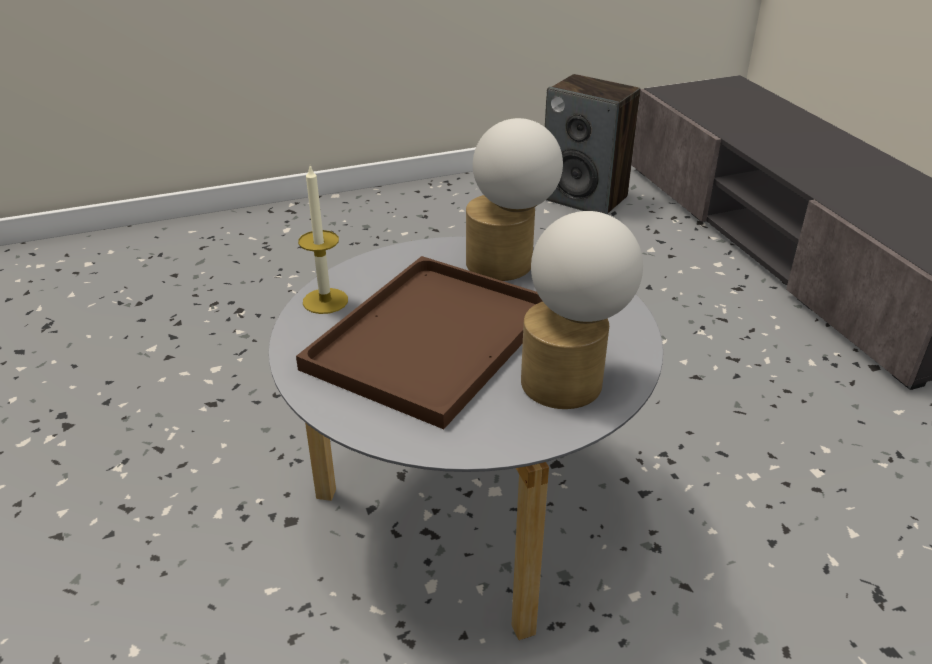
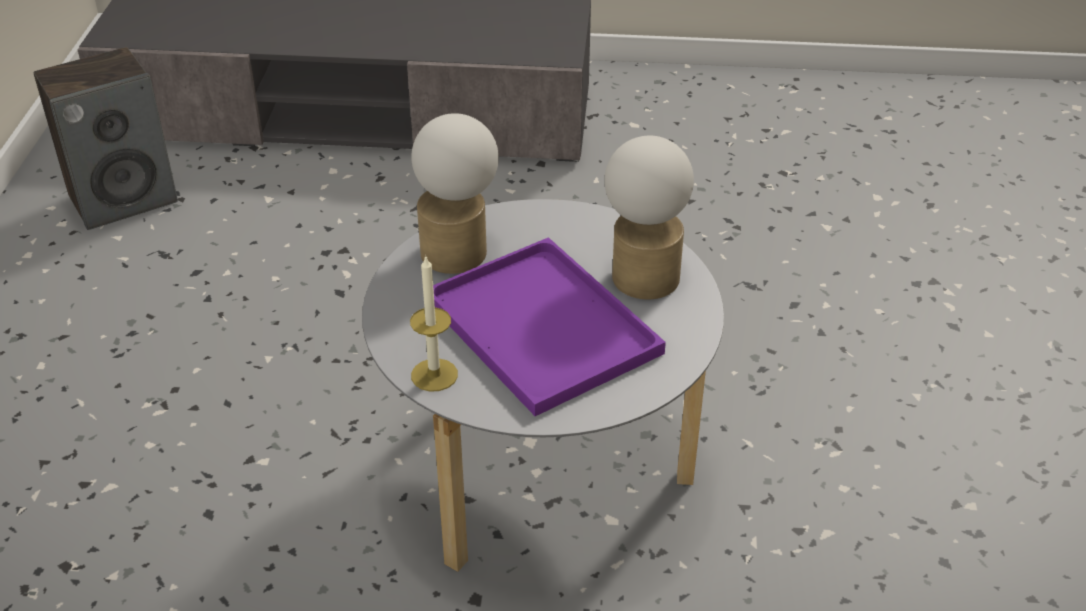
camera: 65 degrees left, 5 degrees up
brown tray [296,256,543,429] -> purple tray [433,237,666,416]

